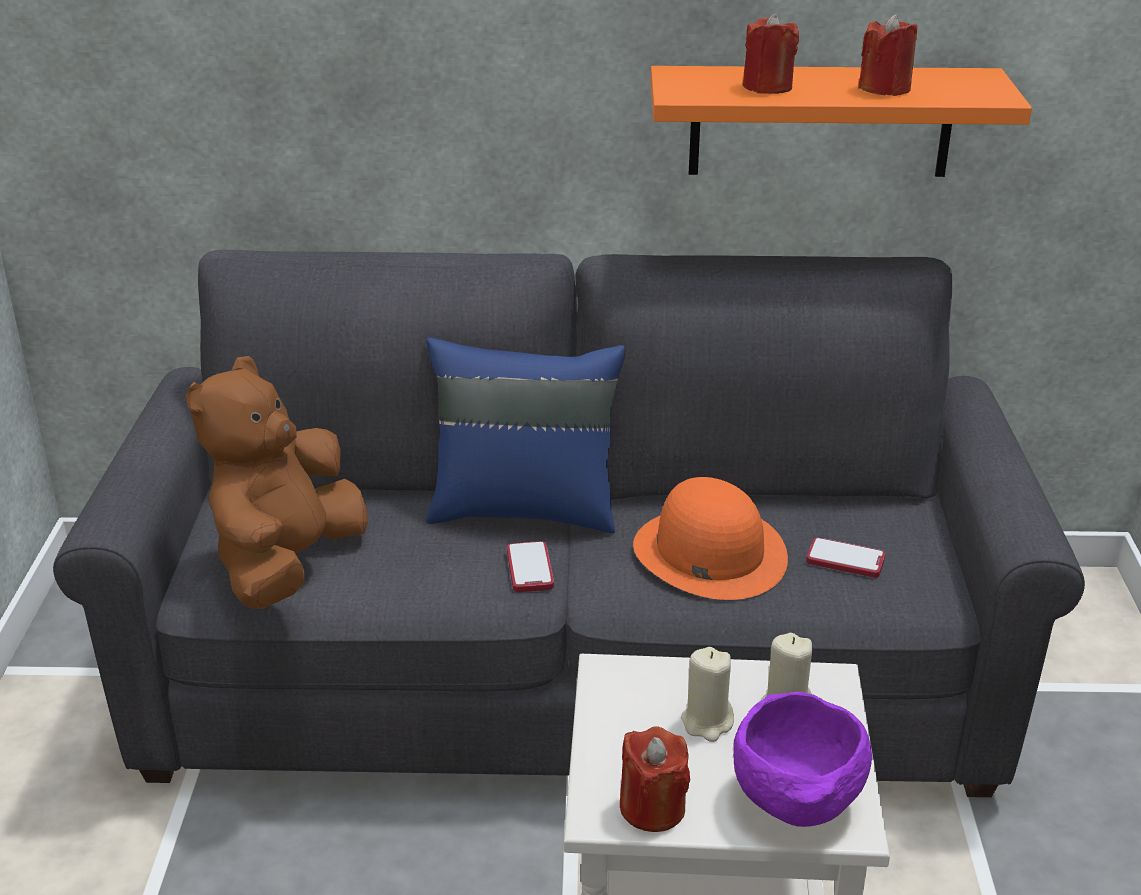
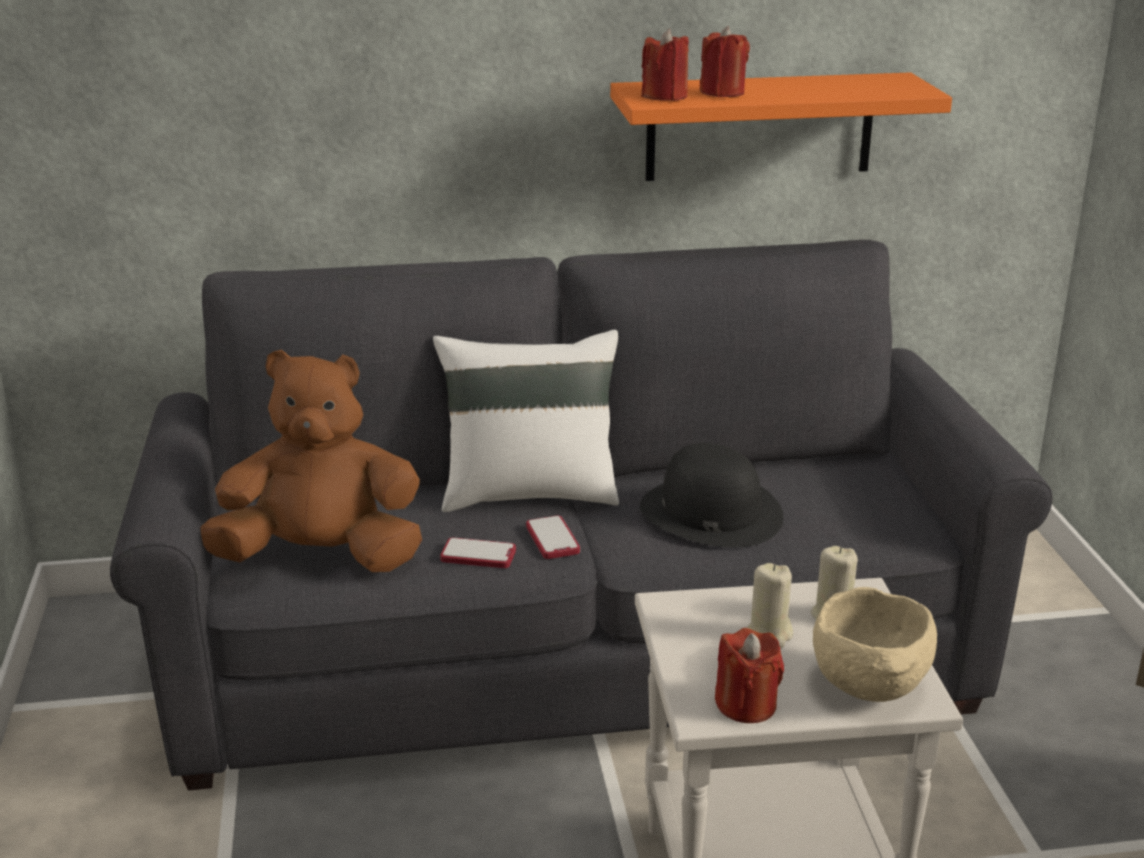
camera: 10 degrees left, 5 degrees down
brown plush toy [186,356,368,609] -> brown plush toy turned 75 degrees clockwise [200,350,422,572]
blue pillow [426,337,625,534] -> white pillow [433,330,619,512]
orange hat [633,477,788,600] -> black hat [640,443,783,548]
purple bowl [733,692,872,827] -> beige bowl [813,587,937,702]
phone [806,537,885,578] -> phone moved to [440,538,516,568]
red candle [858,14,917,96] -> red candle moved to [641,29,689,101]

